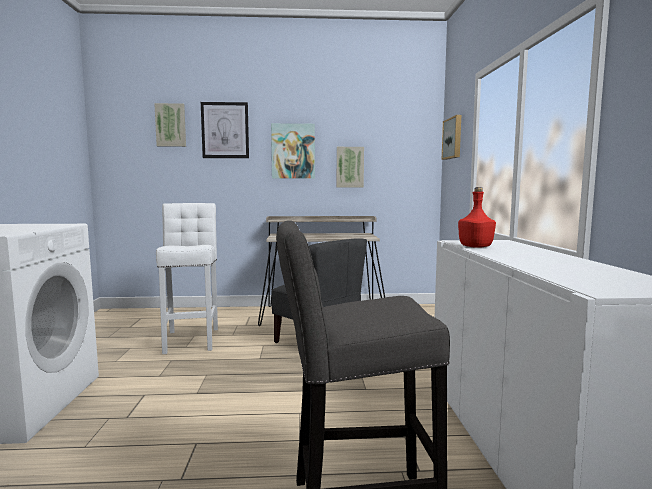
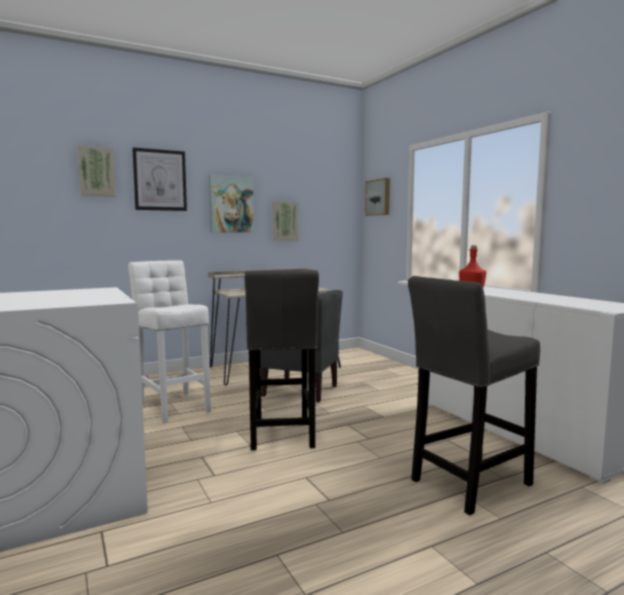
camera: 25 degrees left, 0 degrees up
none -> grey stool [245,270,319,450]

